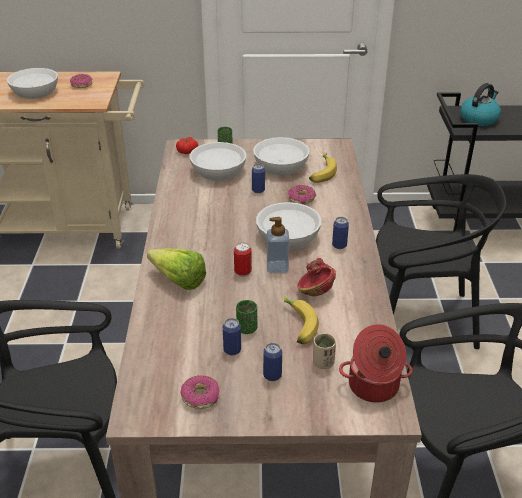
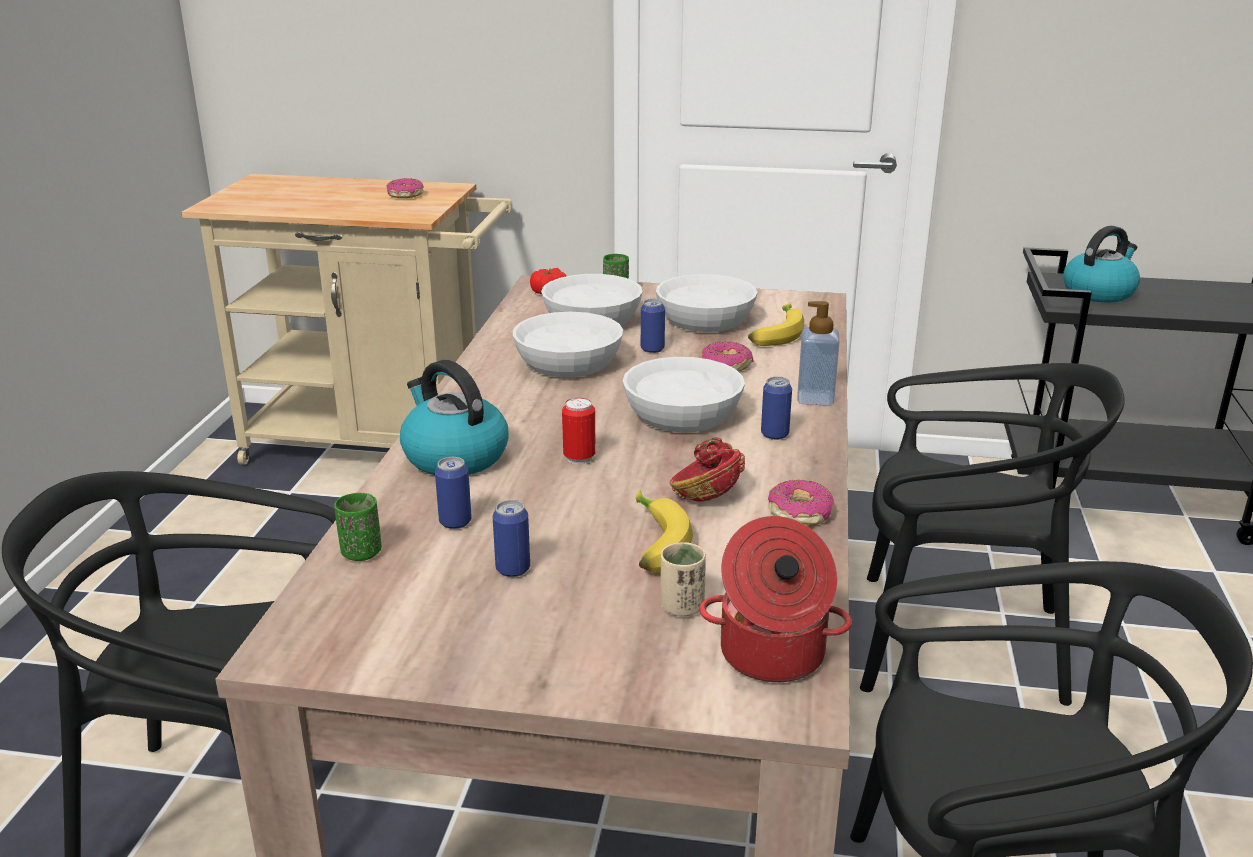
camera: 10 degrees right, 10 degrees down
white bowl [7,68,58,99] -> white bowl moved to [513,312,623,377]
lettuce [147,248,206,290] -> kettle [400,360,509,475]
donut [180,375,220,409] -> donut moved to [768,480,834,525]
green cup [236,300,257,334] -> green cup moved to [334,493,382,561]
can [263,343,282,381] -> can moved to [435,457,472,529]
soap dispenser [267,217,289,273] -> soap dispenser moved to [797,301,839,406]

